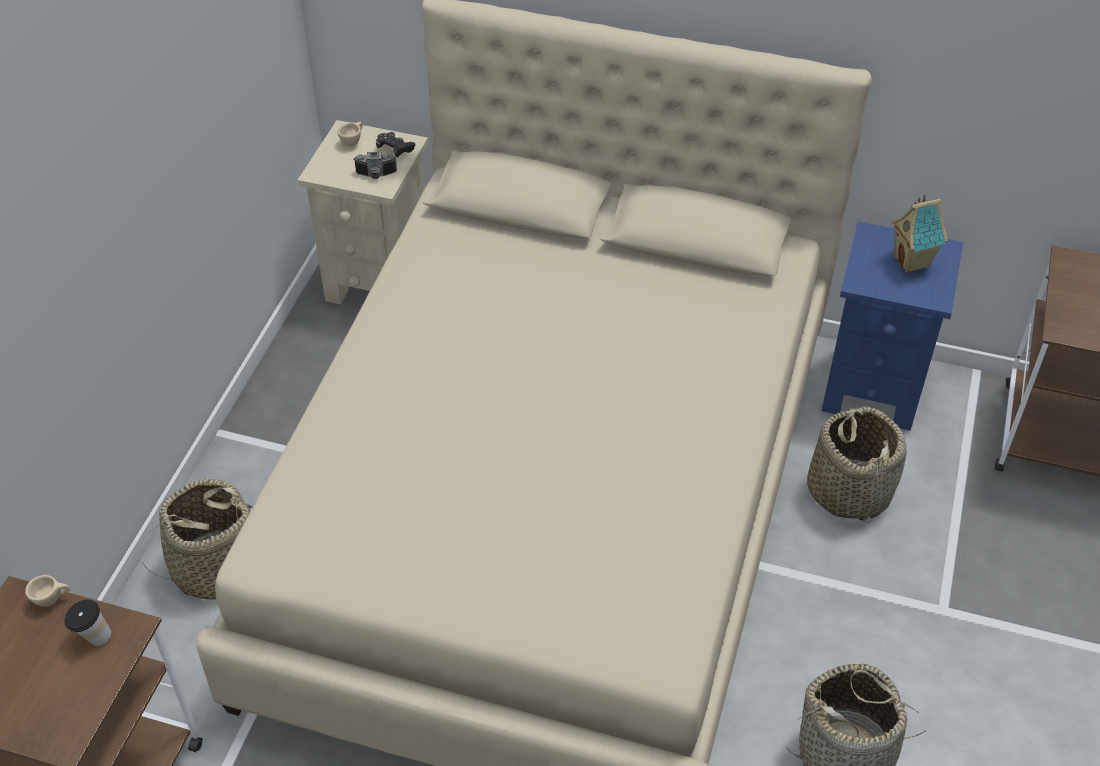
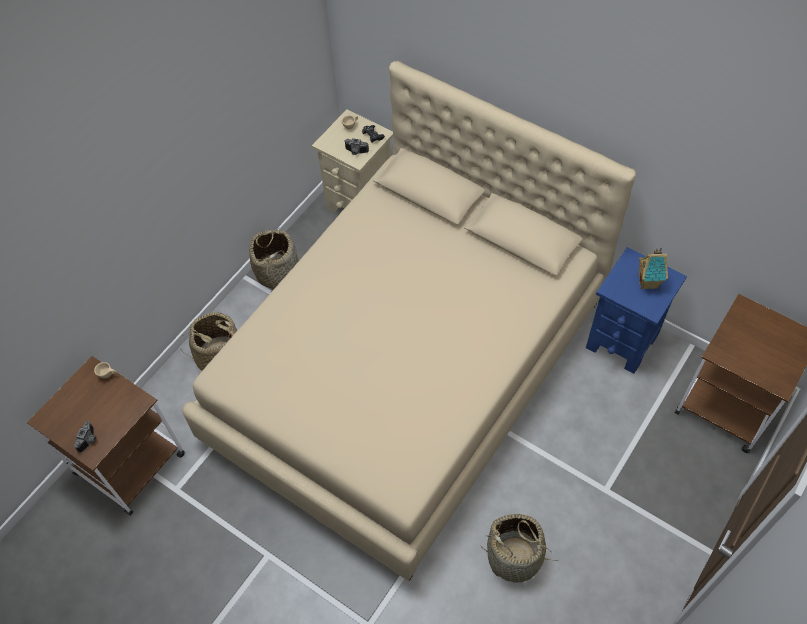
camera: 20 degrees right, 10 degrees up
cup [64,599,111,646] -> none
basket [807,406,906,523] -> basket moved to [249,228,299,292]
none -> camera [74,421,97,453]

